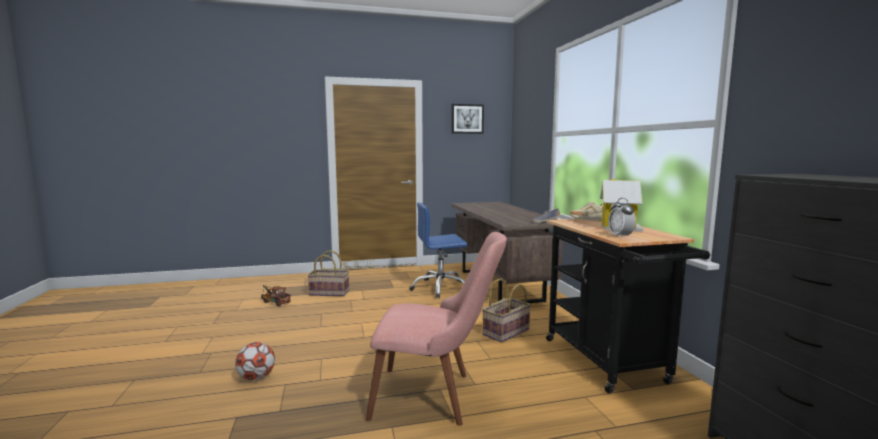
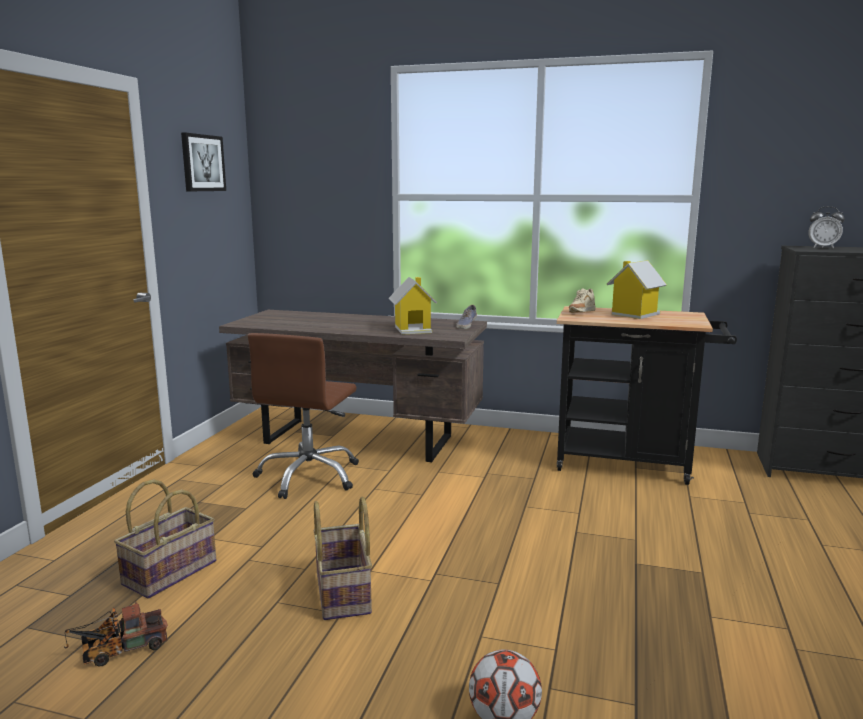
camera: 60 degrees left, 5 degrees up
pink chair [366,232,507,426] -> none
blue office chair [409,202,467,299] -> brown office chair [248,333,359,499]
basket [482,278,531,342] -> basket moved to [314,497,372,620]
alarm clock [608,198,636,238] -> alarm clock moved to [808,206,845,248]
none -> toy house [388,277,438,334]

